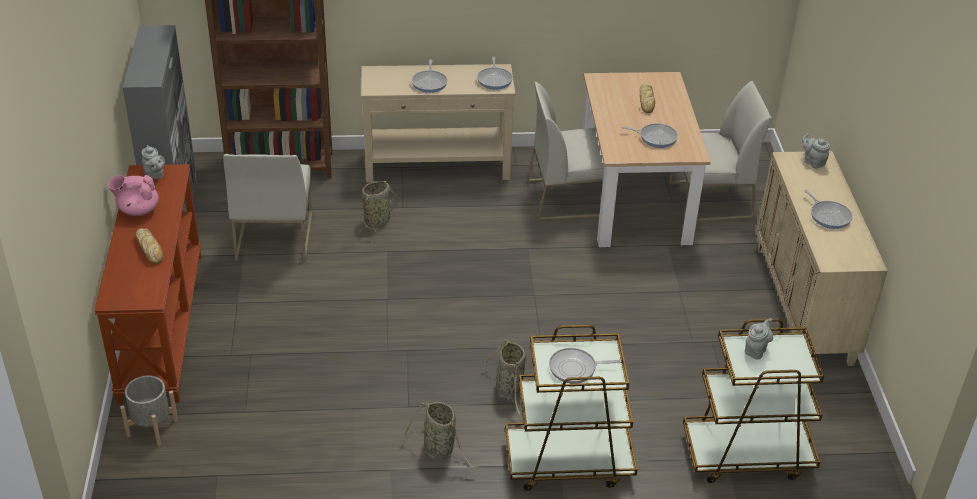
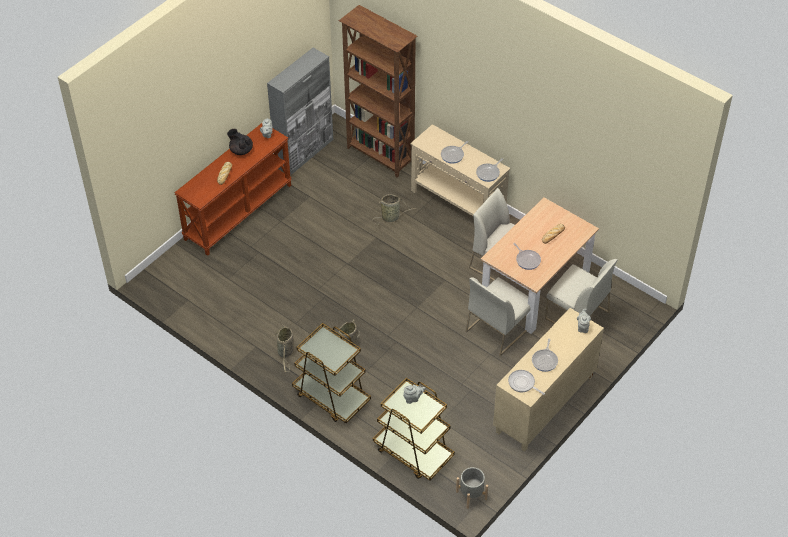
camera: 45 degrees right, 10 degrees up
pink teapot [108,175,159,216] -> black teapot [227,129,253,155]
grey planter [120,375,178,446] -> grey planter moved to [456,467,488,509]
white chair [223,154,312,262] -> white chair moved to [465,277,530,356]
frying pan [549,348,621,384] -> frying pan moved to [508,370,545,395]

